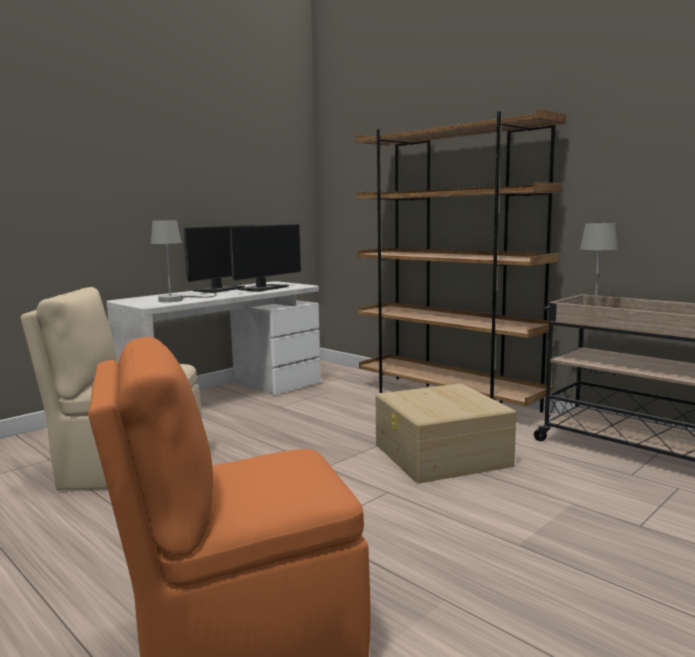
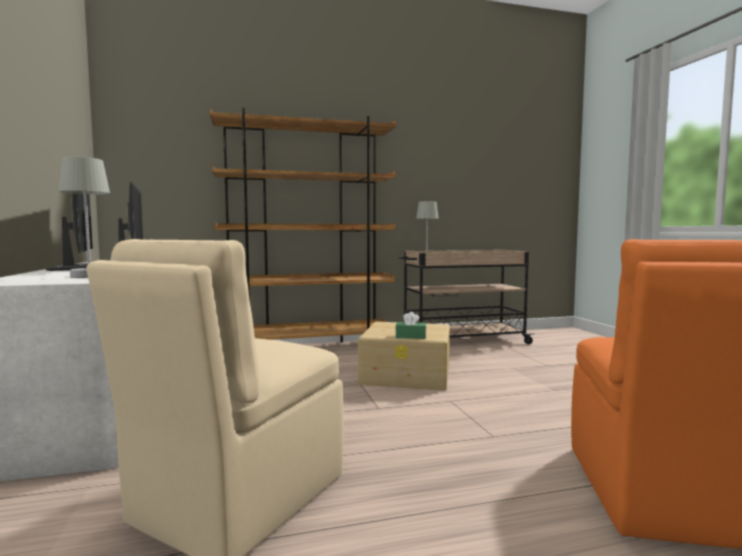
camera: 60 degrees left, 5 degrees down
none -> green tissue box [395,312,426,339]

